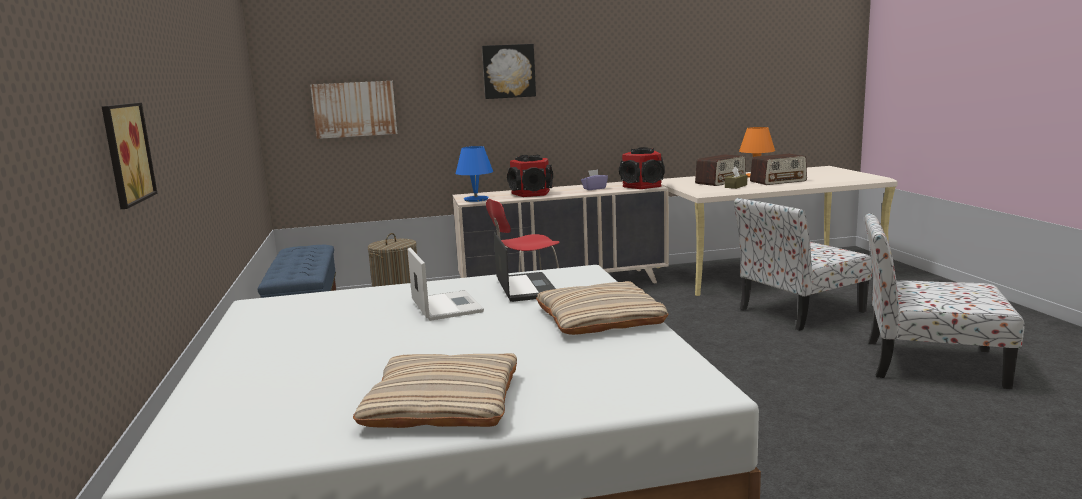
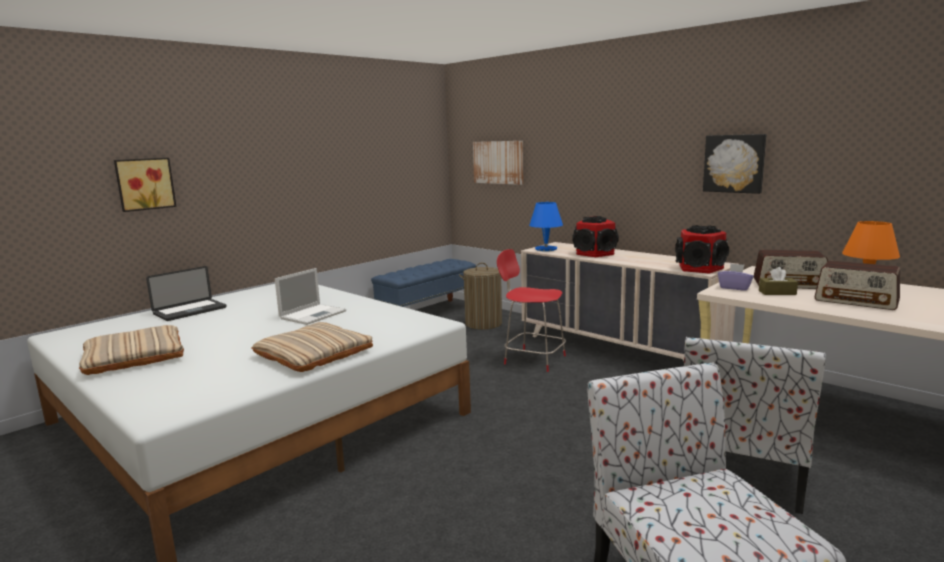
camera: 55 degrees right, 0 degrees up
picture [482,44,536,99] -> picture moved to [703,134,766,194]
laptop [494,232,556,302] -> laptop moved to [146,266,226,321]
purple tissue box [581,170,608,190] -> purple tissue box moved to [718,263,754,291]
chair [734,198,872,331] -> chair turned 90 degrees counterclockwise [684,337,826,514]

